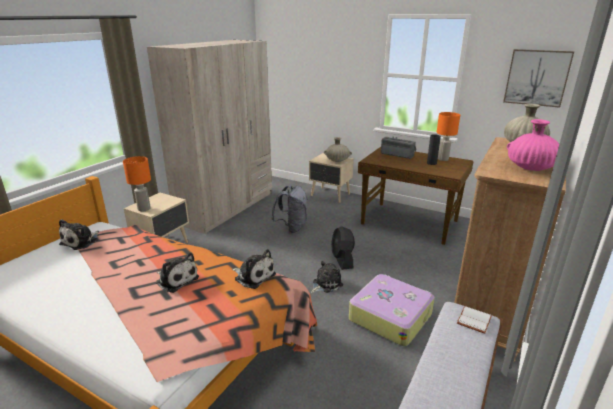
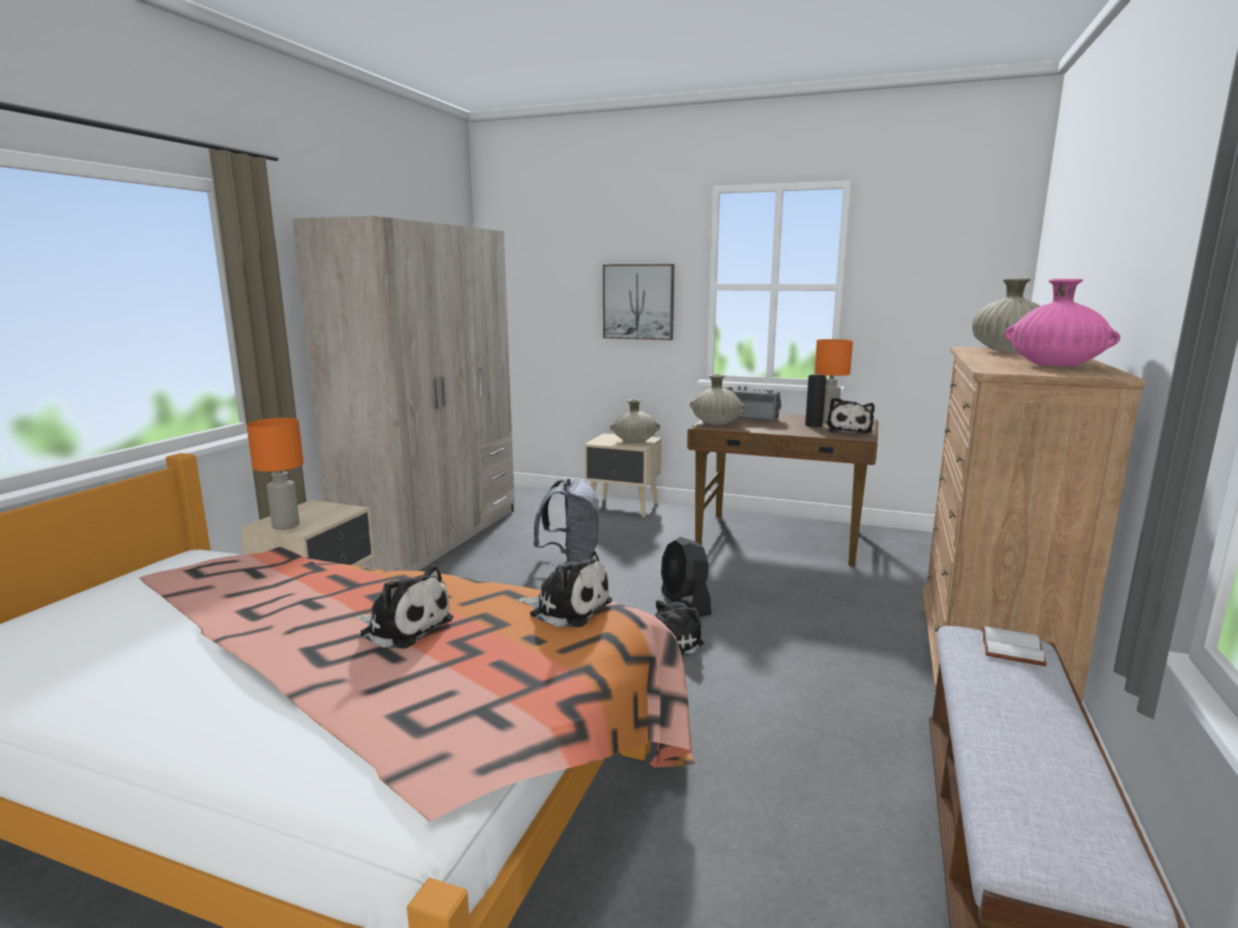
camera: 10 degrees left, 10 degrees down
plush toy [59,219,99,250] -> plush toy moved to [827,397,875,433]
suitcase [349,274,435,346] -> none
picture [503,49,574,108] -> picture moved to [603,264,674,340]
none -> beige vase [690,374,746,425]

